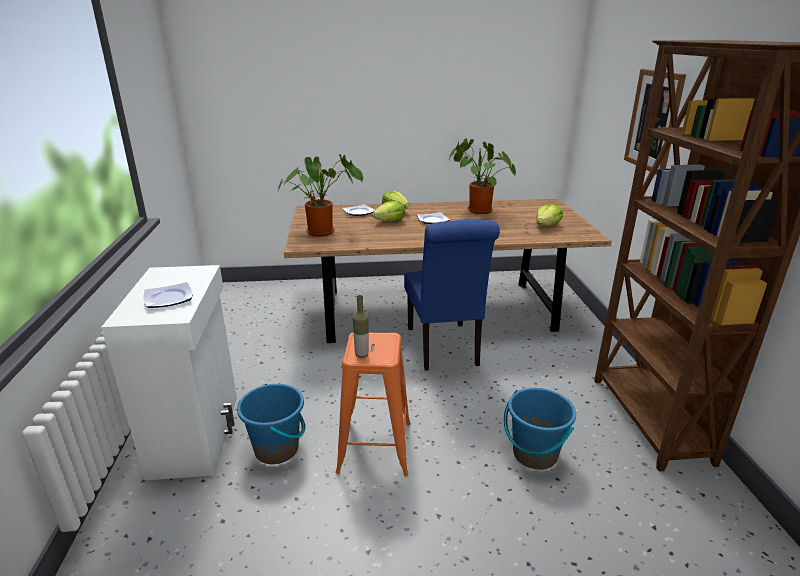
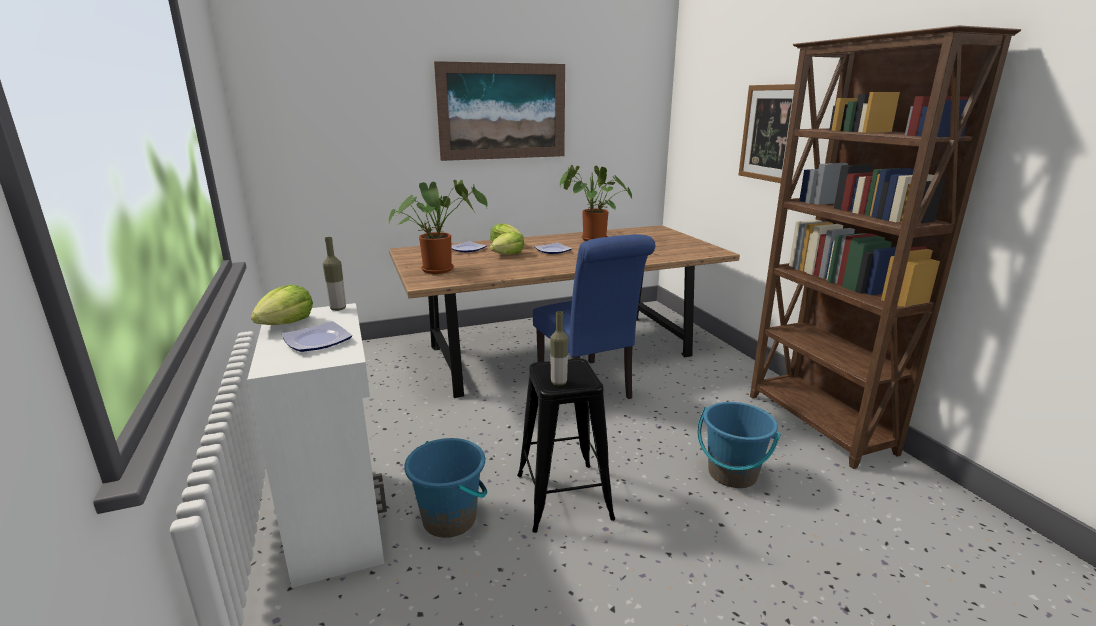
camera: 15 degrees left, 5 degrees down
orange stool [335,332,411,477] -> black stool [517,358,615,533]
lettuce [536,204,563,226] -> lettuce moved to [251,284,313,325]
none -> bottle [323,237,346,311]
none -> picture [434,61,565,161]

